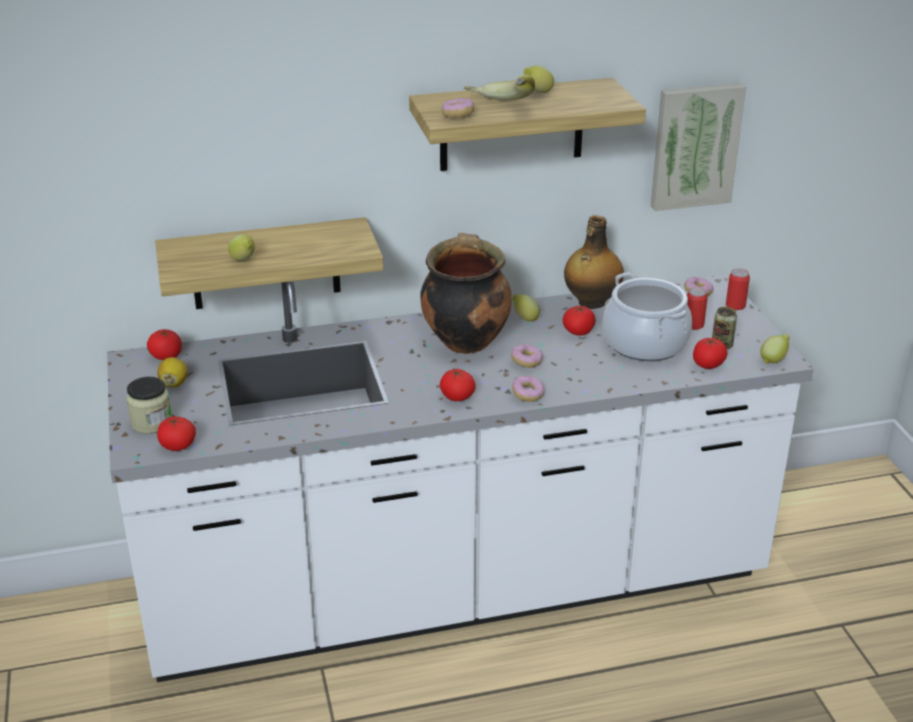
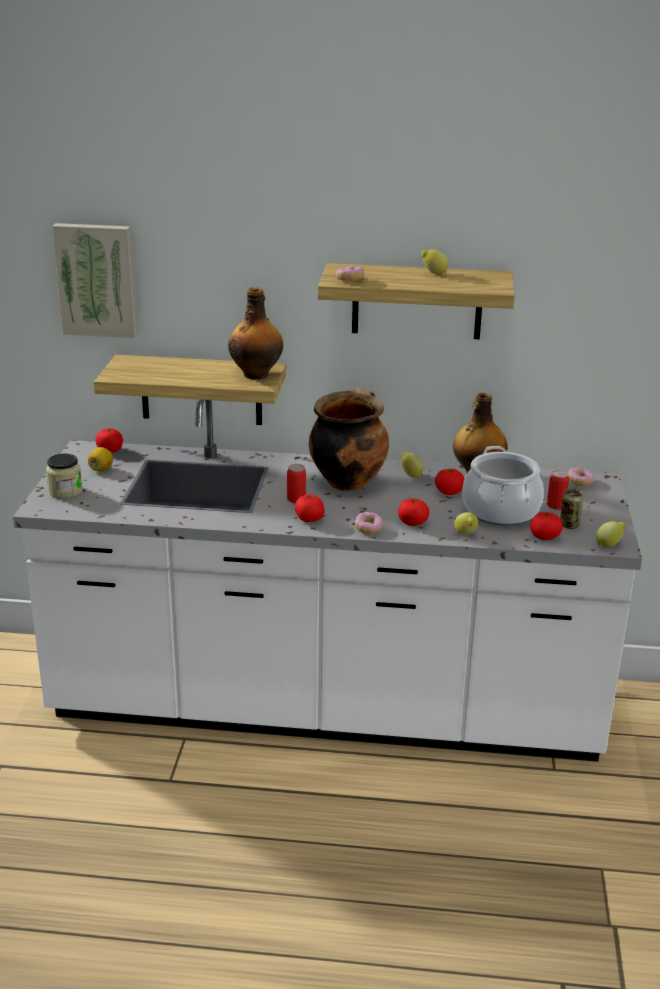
camera: 20 degrees right, 5 degrees down
tomato [157,417,196,451] -> tomato moved to [398,498,430,526]
lemon [228,234,255,261] -> lemon moved to [454,512,478,535]
banana [464,75,535,100] -> none
donut [511,344,543,368] -> none
picture [651,83,746,211] -> picture moved to [52,223,137,338]
can [726,268,750,310] -> can moved to [287,464,306,503]
none -> bottle [228,287,283,379]

